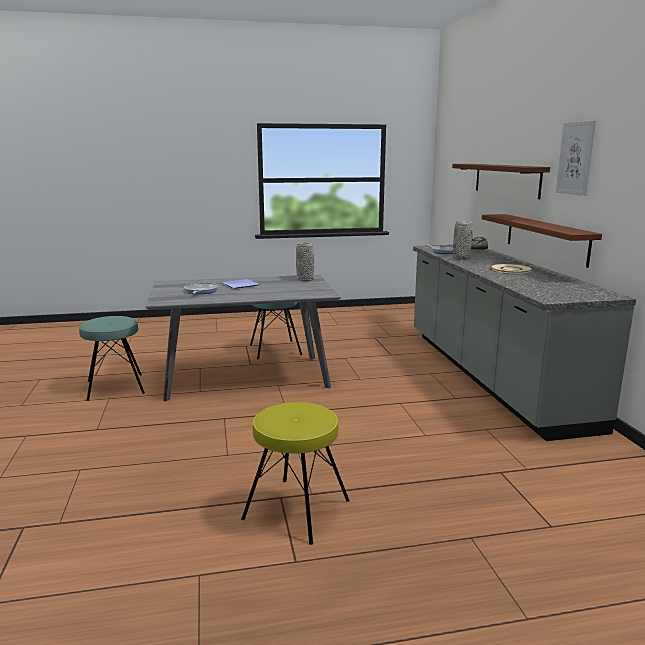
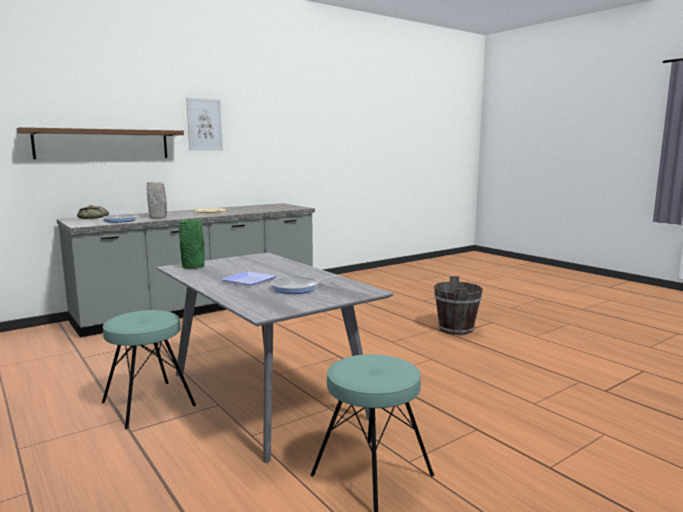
camera: 115 degrees left, 5 degrees down
yellow stool [241,402,350,545] -> brown bucket [434,276,483,335]
grey vase [296,242,314,281] -> green vase [179,219,205,269]
brown shelf [482,214,602,268] -> none

